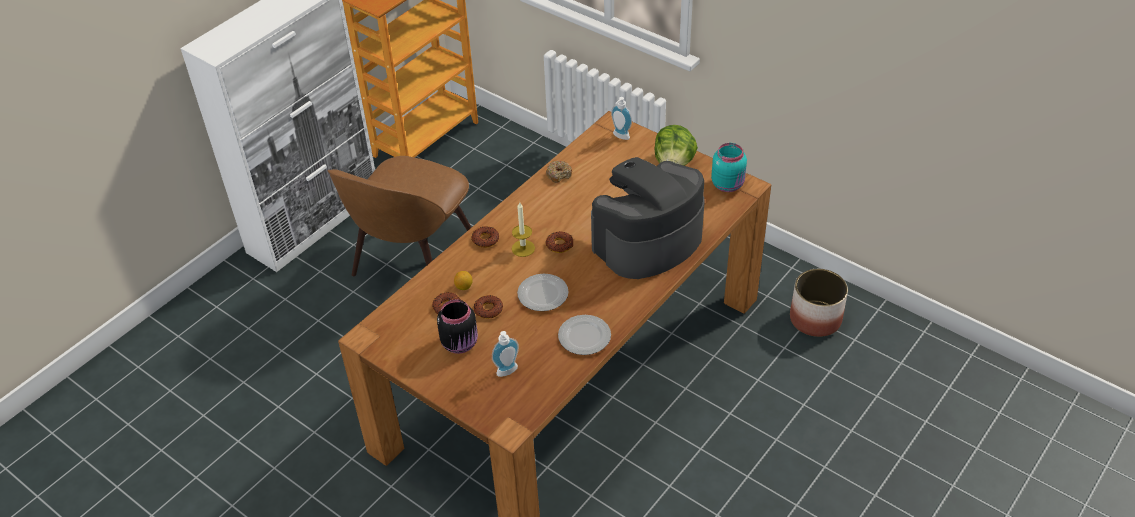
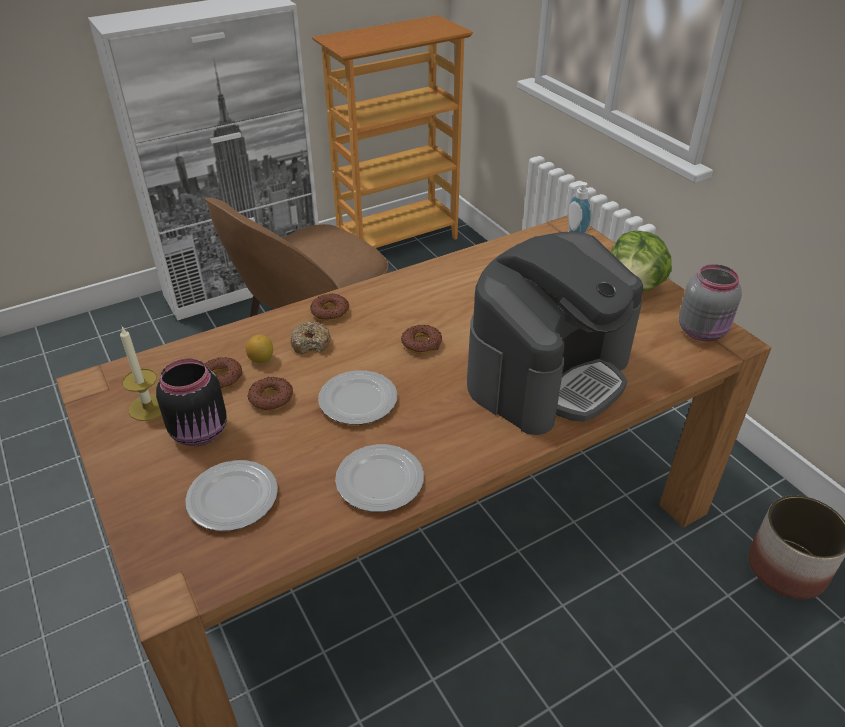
camera: 20 degrees right, 5 degrees down
soap dispenser [492,331,519,377] -> plate [185,460,278,531]
candle [512,202,535,257] -> candle moved to [120,327,162,421]
donut [546,160,572,183] -> donut moved to [291,321,331,354]
coffee machine [591,157,705,279] -> coffee machine turned 150 degrees clockwise [467,232,643,435]
turquoise jar [711,143,747,192] -> grey jar [679,264,742,341]

